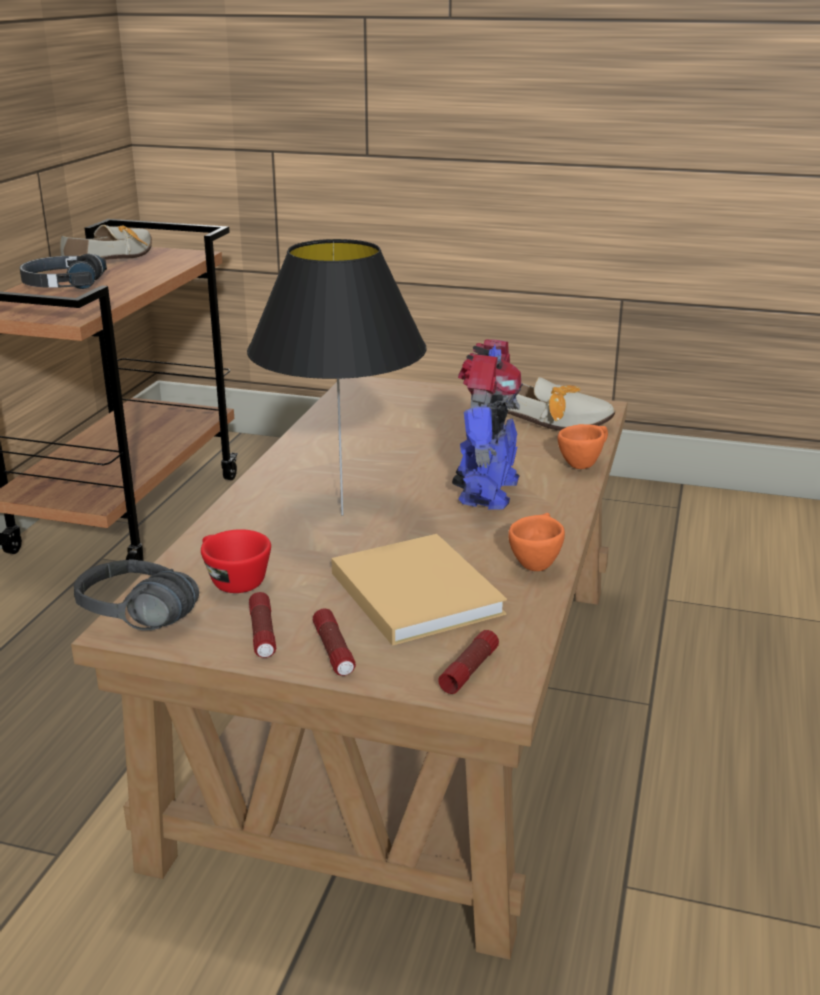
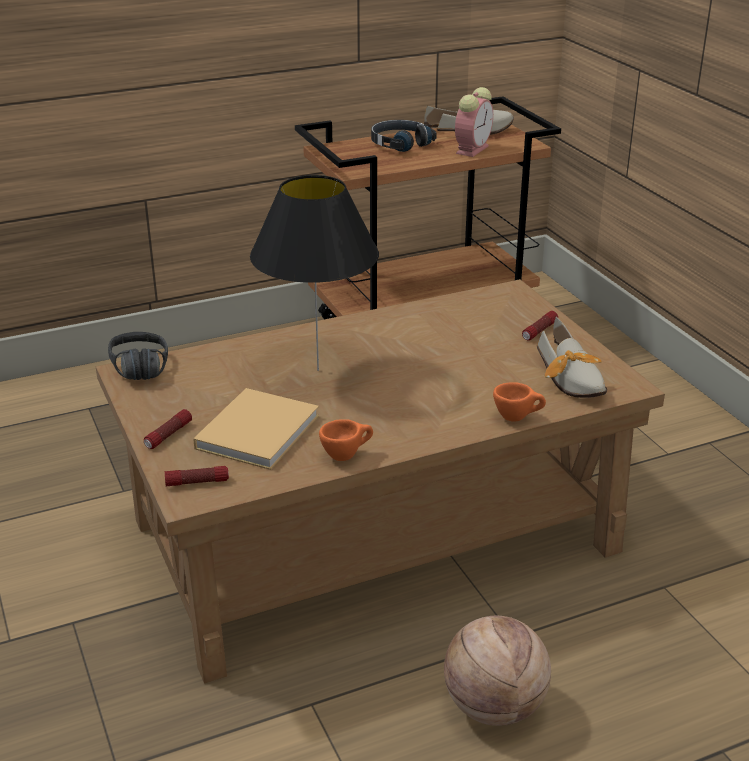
camera: 50 degrees right, 5 degrees up
red cup [201,529,271,593] -> none
flashlight [249,592,276,658] -> flashlight moved to [522,311,558,341]
toy robot [452,339,523,510] -> none
none -> basketball [444,616,551,726]
none -> alarm clock [455,87,493,157]

